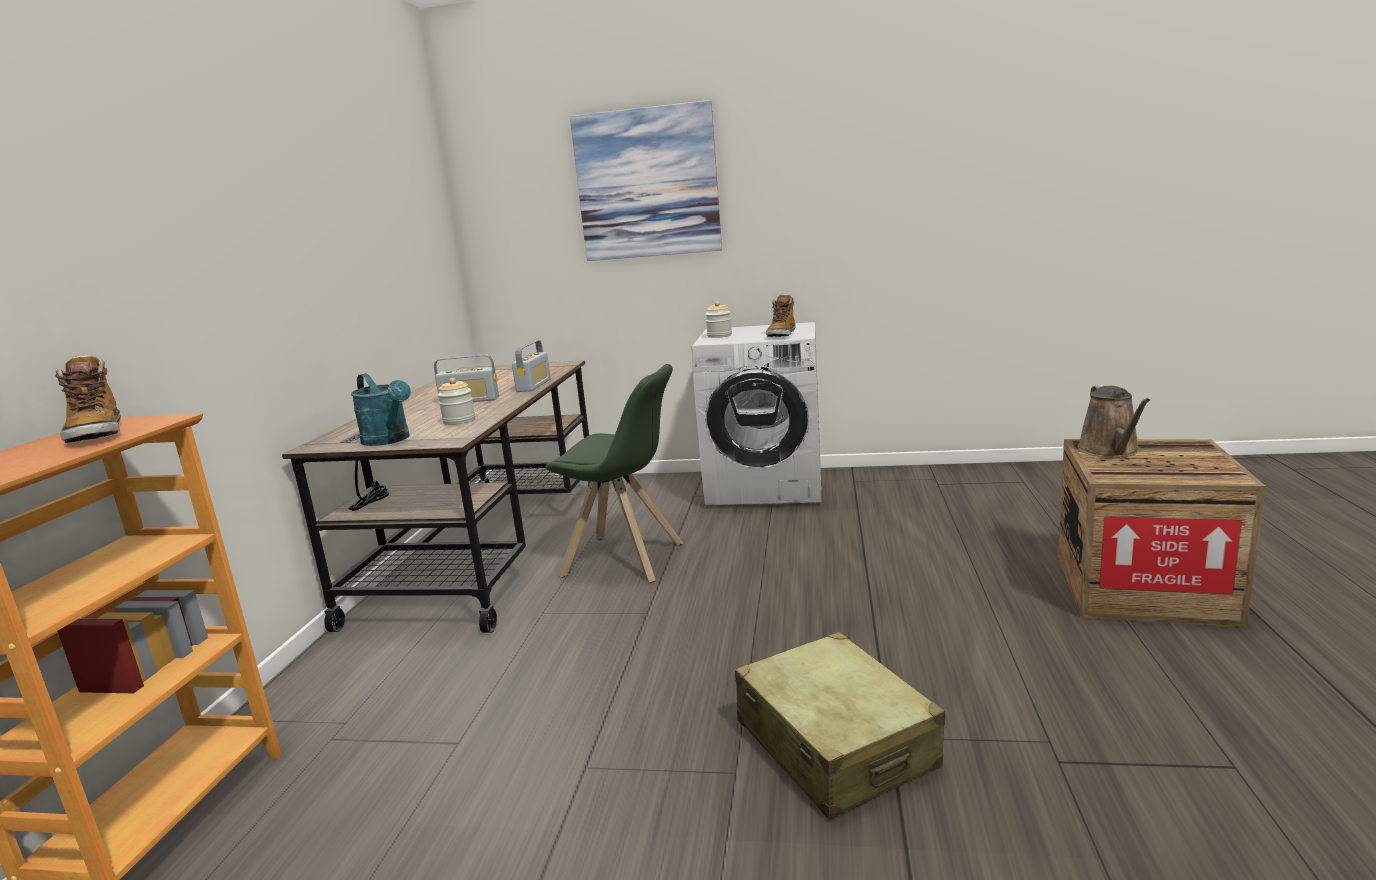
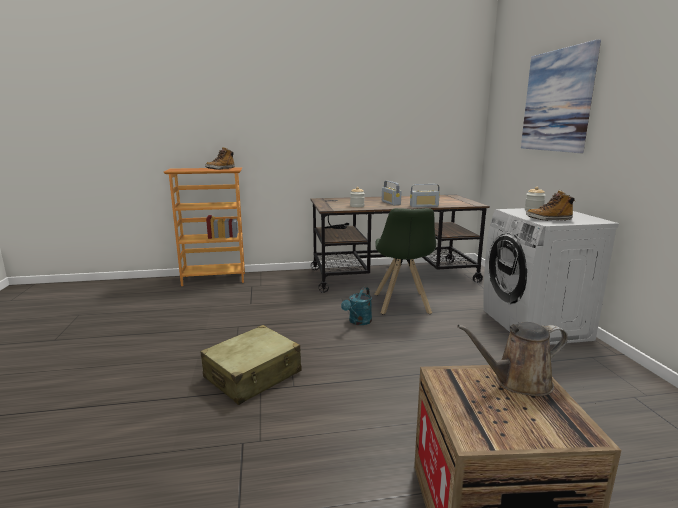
camera: 70 degrees right, 0 degrees up
turquoise watering can [351,373,411,446] -> turquoise watering can moved to [341,287,372,325]

